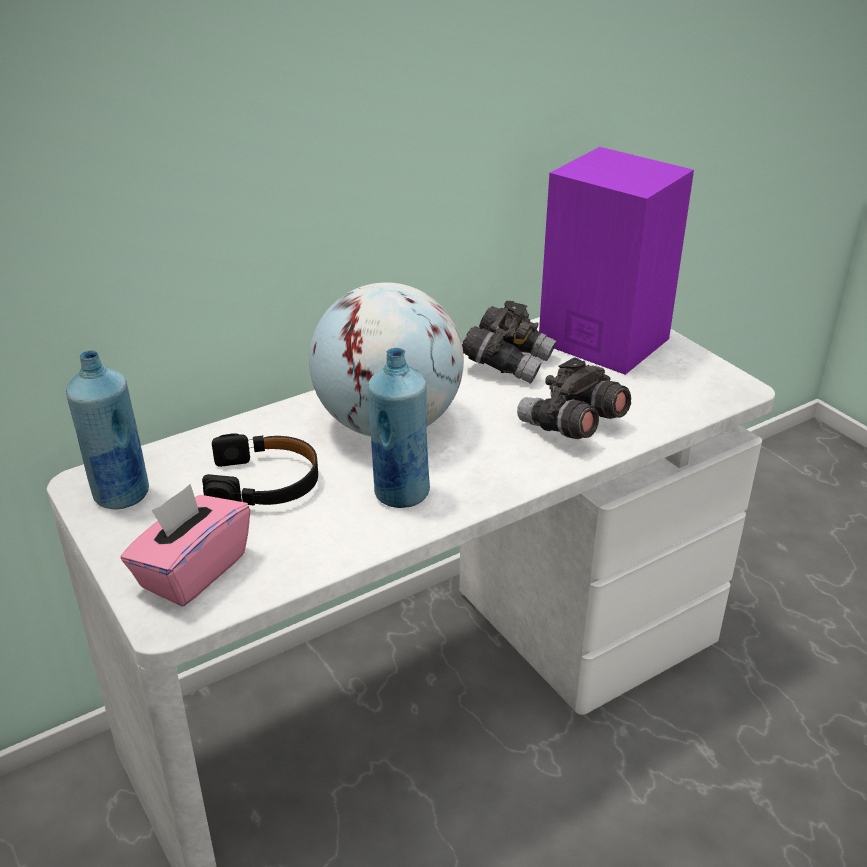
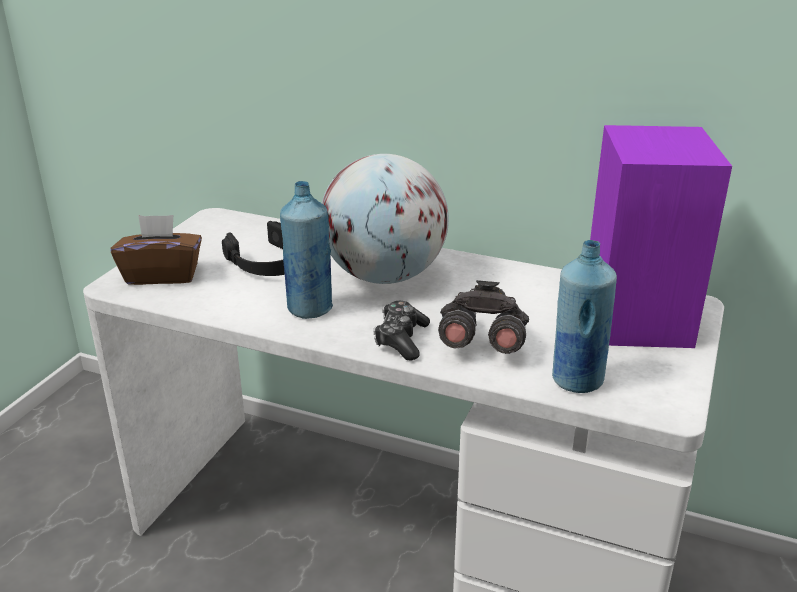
camera: 55 degrees right, 5 degrees down
blue bottle [66,350,149,510] -> blue bottle moved to [552,240,617,393]
pink tissue box [121,484,251,607] -> brown tissue box [111,215,202,285]
grey binoculars [462,301,557,384] -> none
none -> game controller [373,301,430,361]

